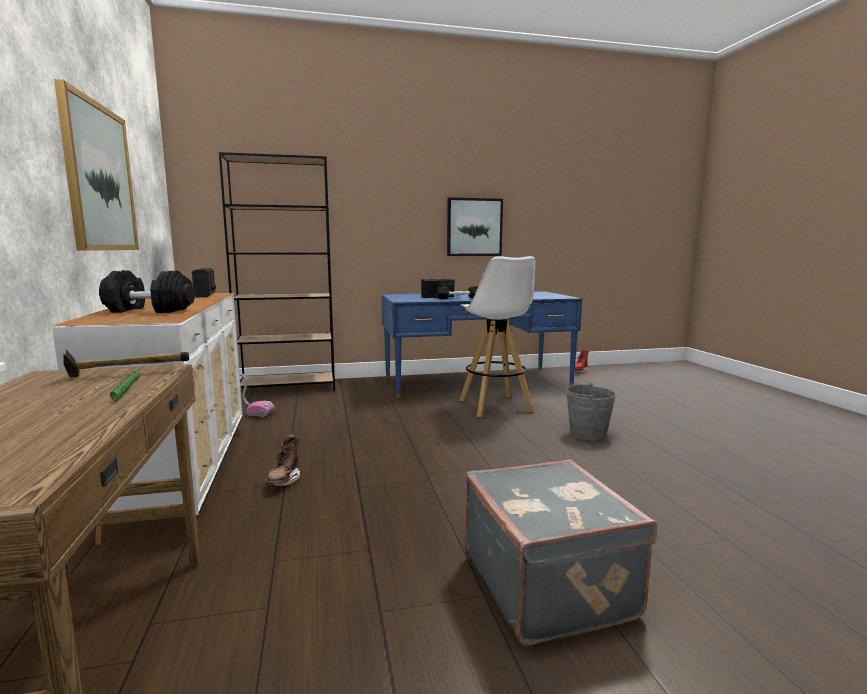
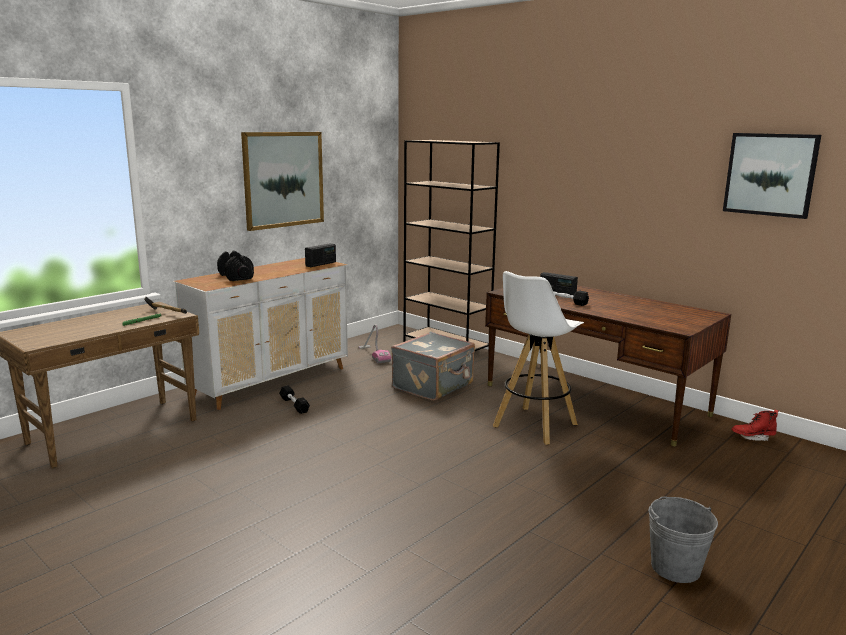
camera: 55 degrees right, 5 degrees up
brown boot [266,434,300,486] -> black dumbbell [279,386,310,414]
blue desk [381,291,582,398] -> brown desk [485,285,731,446]
picture [447,197,503,256] -> picture moved to [723,133,821,219]
grey suitcase [465,459,657,646] -> grey suitcase moved to [391,332,475,401]
grey bucket [565,383,616,441] -> grey bucket moved to [648,497,718,583]

